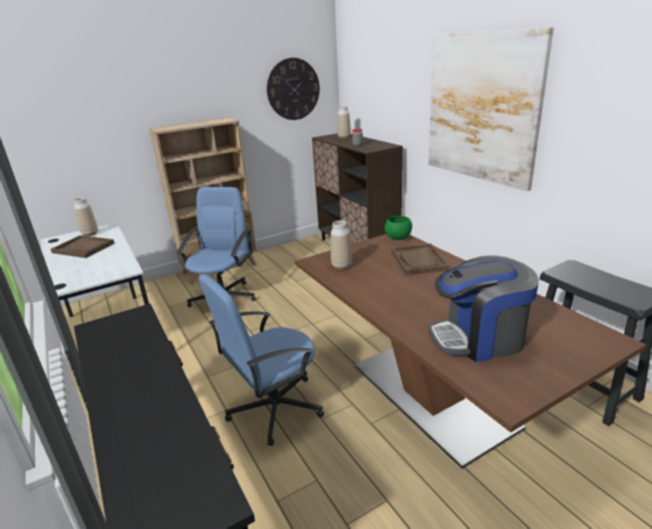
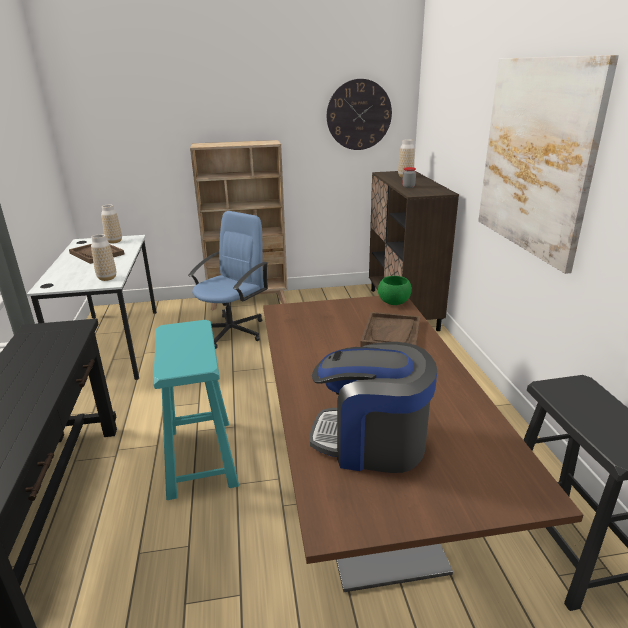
camera: 20 degrees right, 0 degrees up
blue office chair [199,274,324,446] -> turquoise stool [153,320,239,500]
vase [331,220,352,270] -> vase moved to [91,234,116,281]

